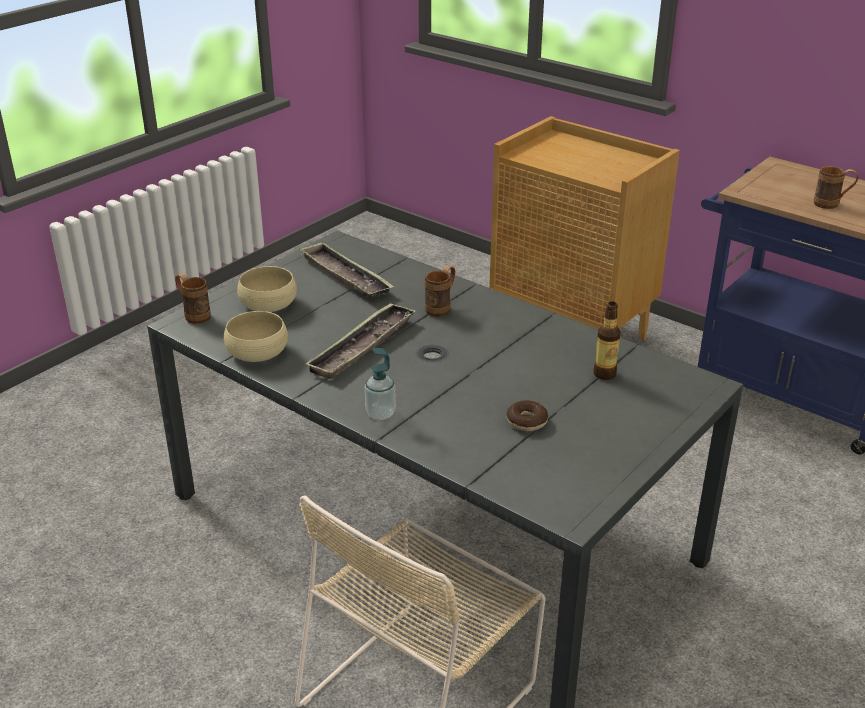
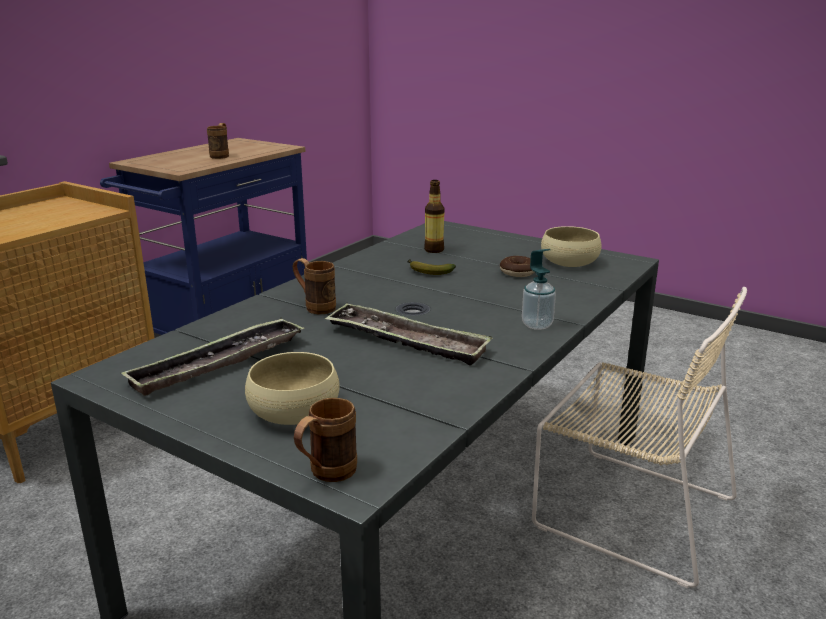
camera: 95 degrees left, 10 degrees down
beige bowl [224,311,288,362] -> beige bowl moved to [541,226,602,267]
none -> banana [408,259,456,275]

